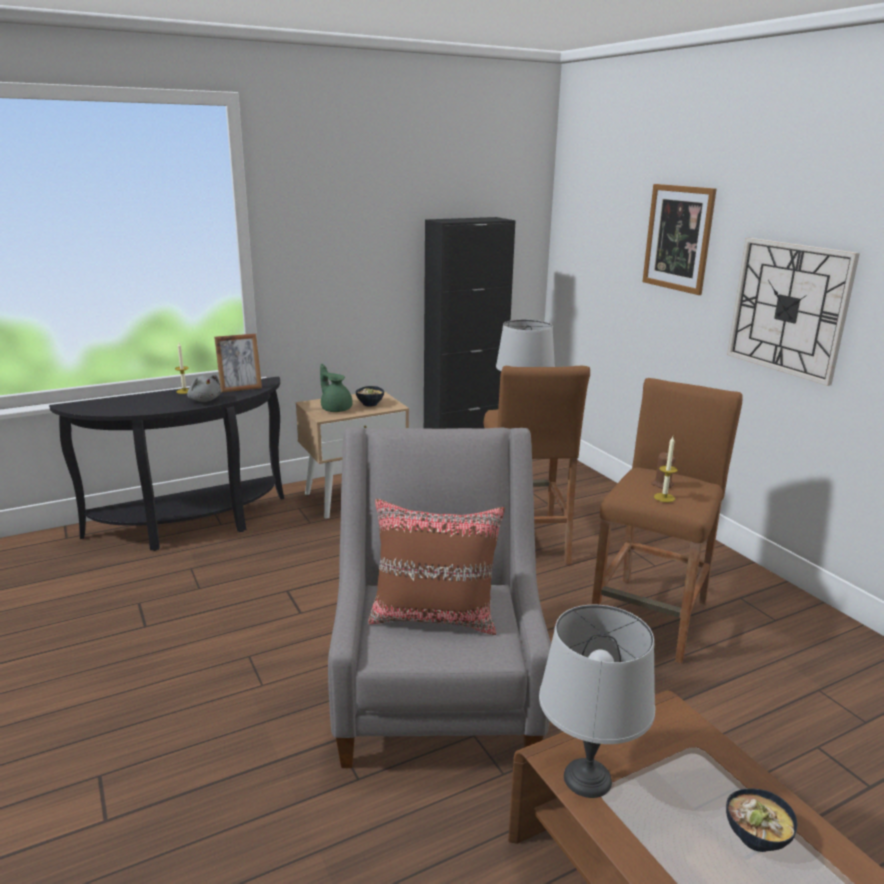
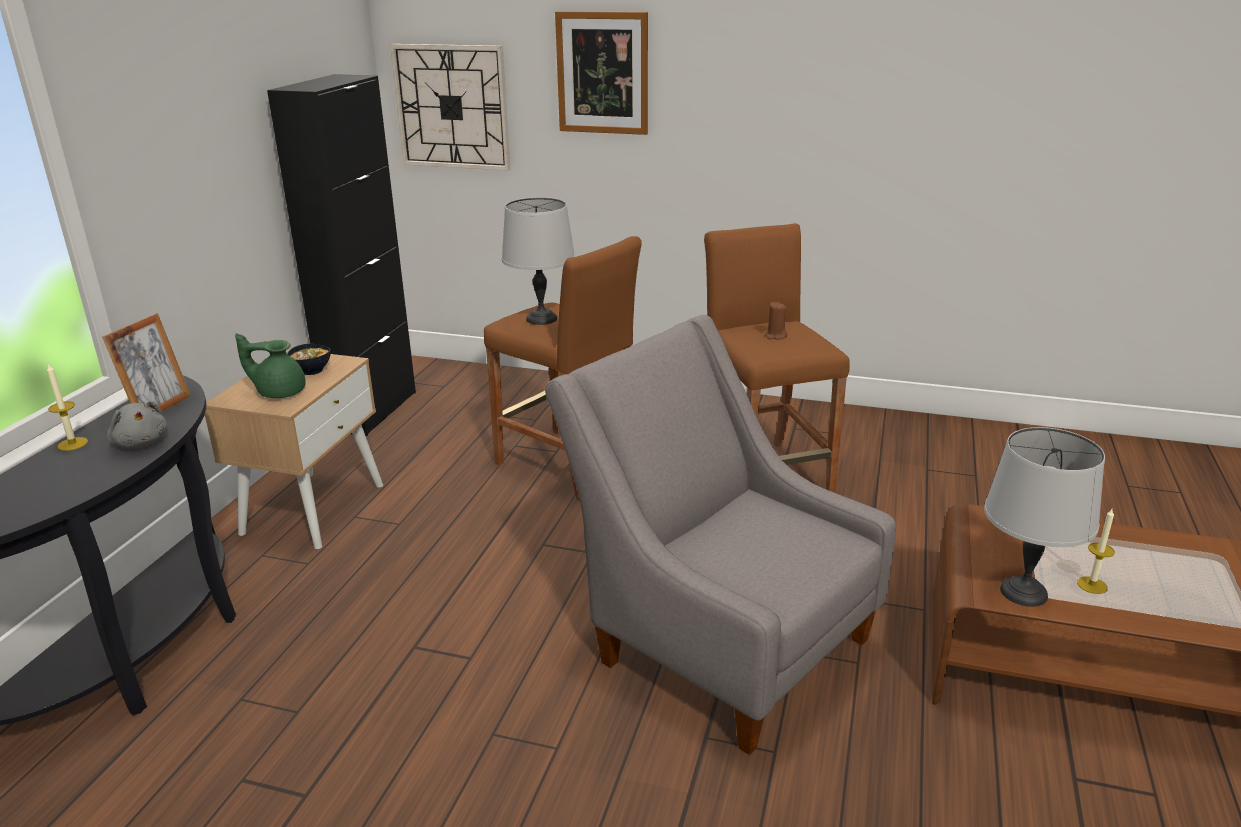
camera: 45 degrees left, 5 degrees up
grey plush toy [187,374,221,402] -> grey plush toy turned 45 degrees clockwise [107,401,167,448]
brown pillow [368,499,505,635] -> none
candle [654,437,677,502] -> candle moved to [1077,509,1115,594]
bowl [726,788,797,852] -> none
wall clock [727,238,860,386] -> wall clock moved to [390,44,510,171]

